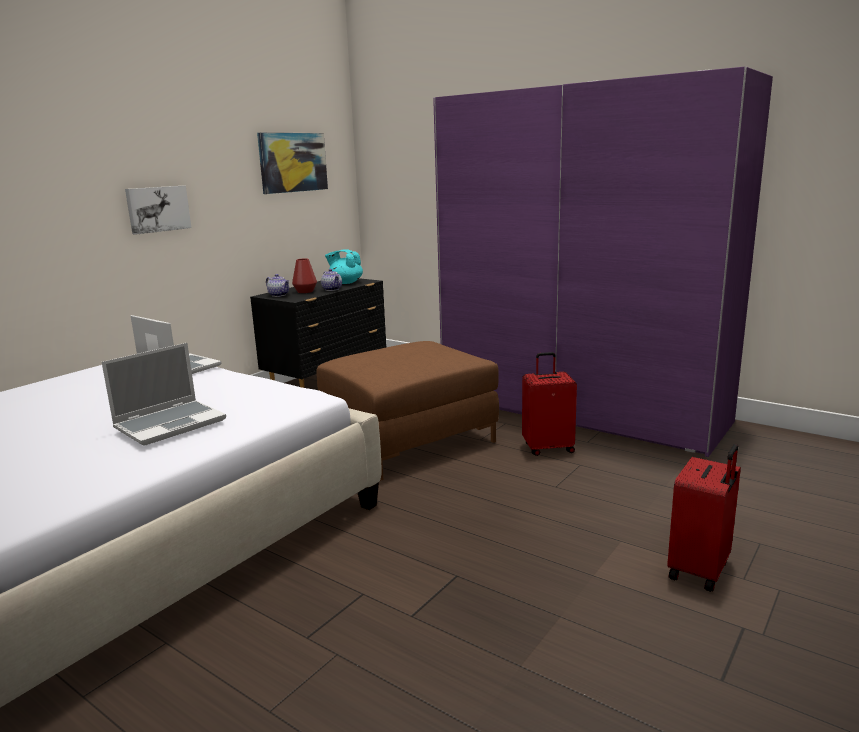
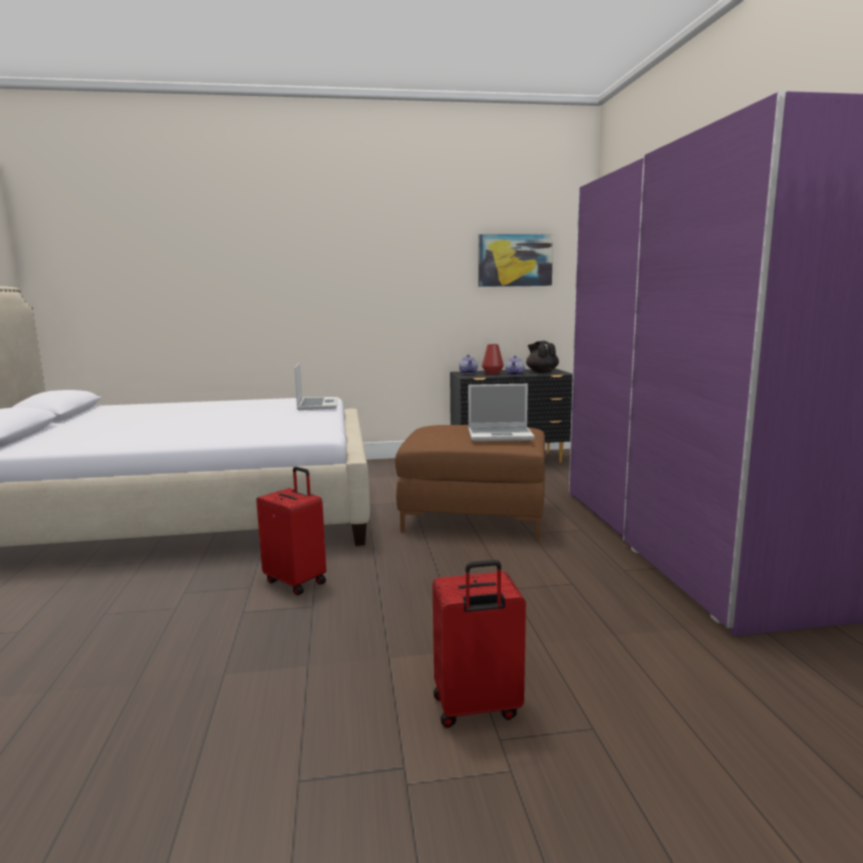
camera: 45 degrees right, 5 degrees down
laptop [102,343,226,446] -> laptop moved to [468,384,534,441]
picture [125,186,191,235] -> none
turquoise teapot [325,249,363,284] -> black teapot [526,341,559,373]
red suitcase [522,352,577,456] -> red suitcase moved to [256,467,326,595]

